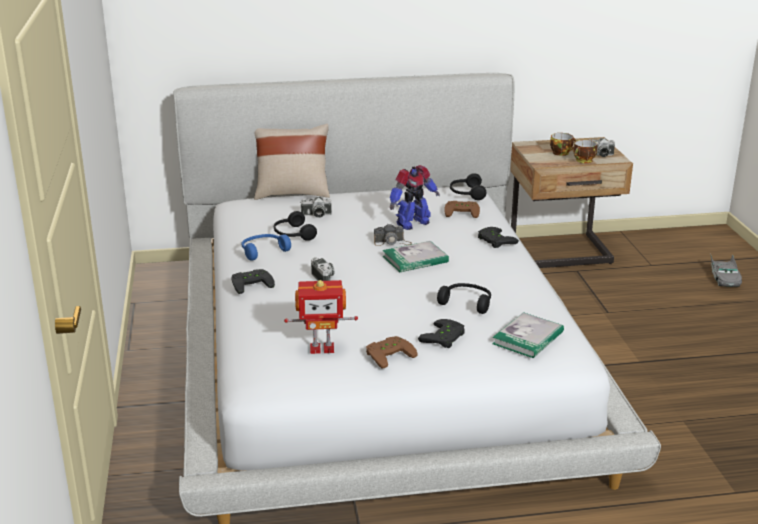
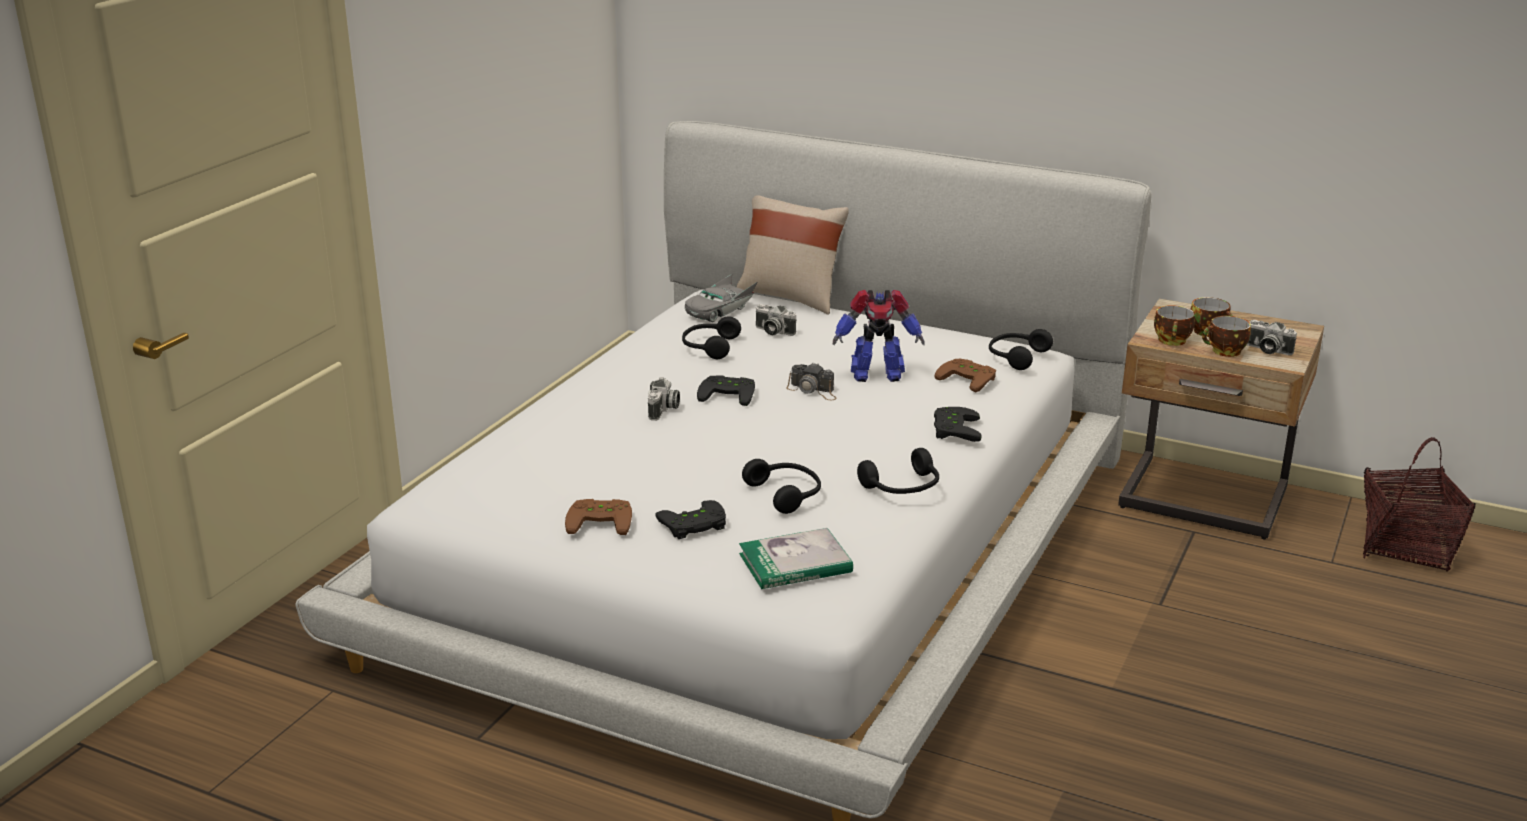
camera: 35 degrees right, 0 degrees up
black game controller [232,269,275,294] -> black game controller moved to [697,375,755,406]
blue headphones [241,234,291,260] -> none
toy robot [284,280,358,354] -> none
book [382,241,449,272] -> none
grey toy car [710,253,742,287] -> grey toy car moved to [685,274,757,322]
none -> black headphones [857,448,939,494]
none -> cup [1154,305,1195,346]
none -> basket [1363,437,1475,572]

